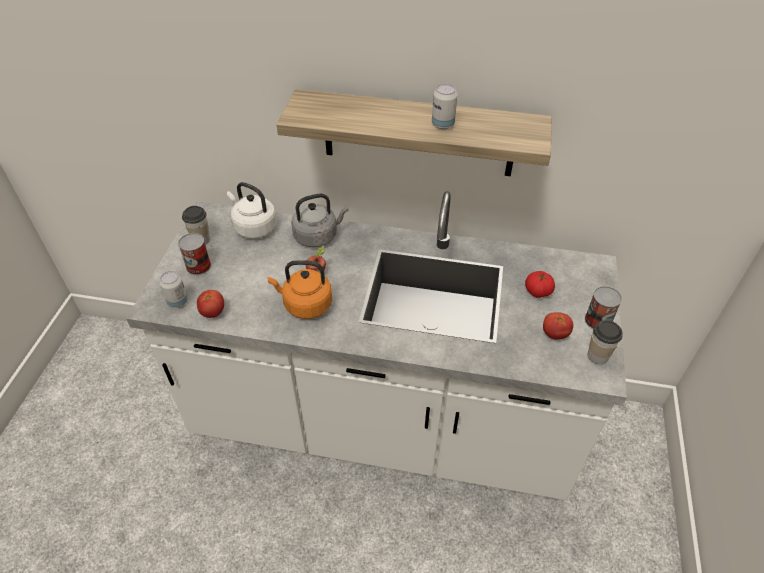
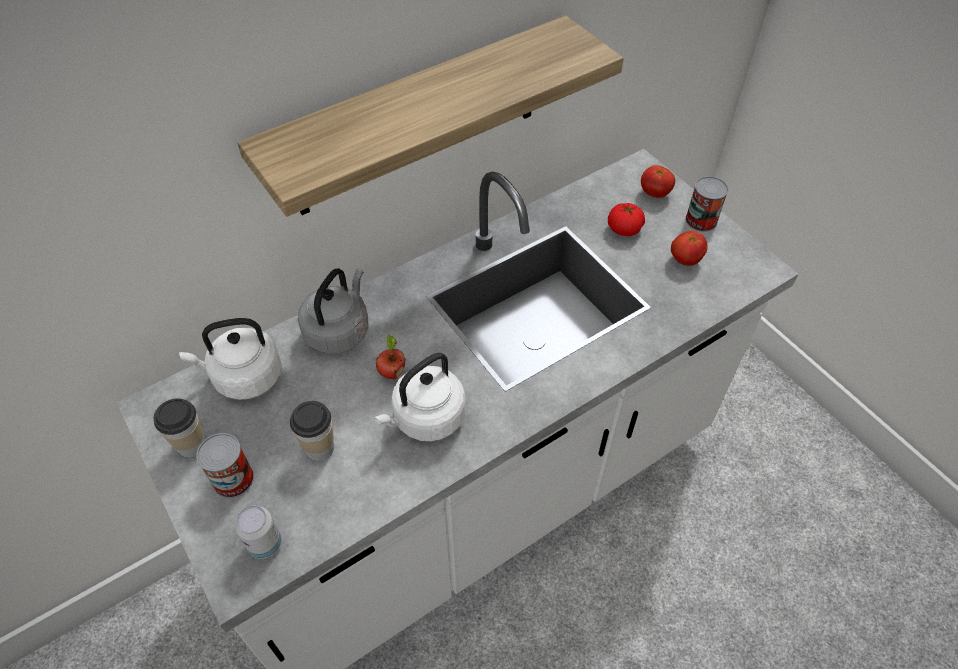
camera: 45 degrees left, 5 degrees up
tomato [197,290,224,318] -> tomato moved to [641,165,675,198]
orange kettle [268,260,332,319] -> white kettle [374,353,466,442]
can [432,84,457,129] -> none
cup [588,320,623,365] -> cup moved to [290,401,334,461]

